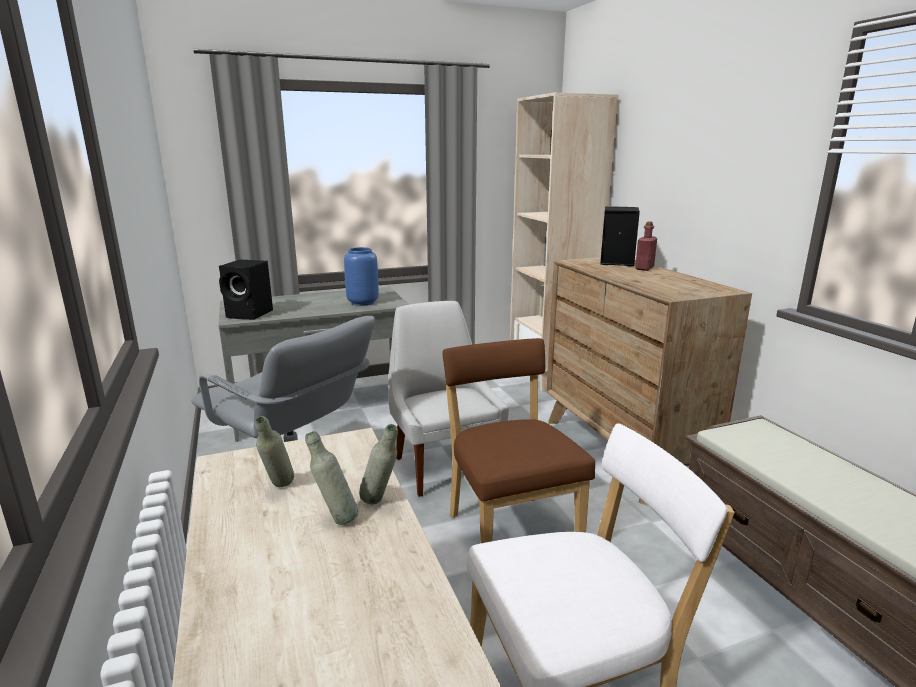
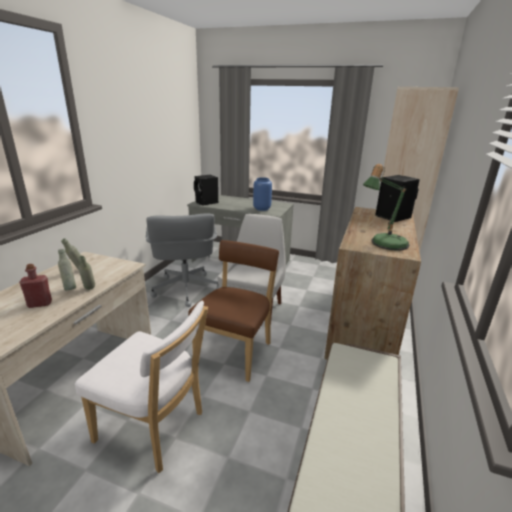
camera: 40 degrees right, 5 degrees up
red bottle [635,221,657,271] -> red bottle moved to [19,264,52,308]
none -> table lamp [363,164,409,251]

